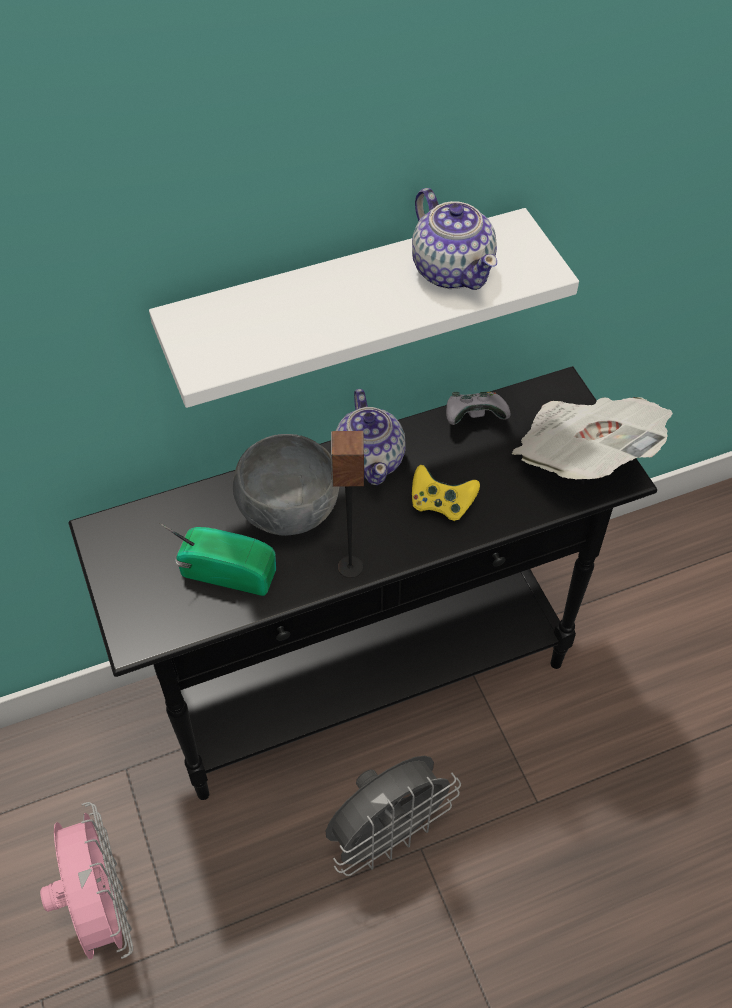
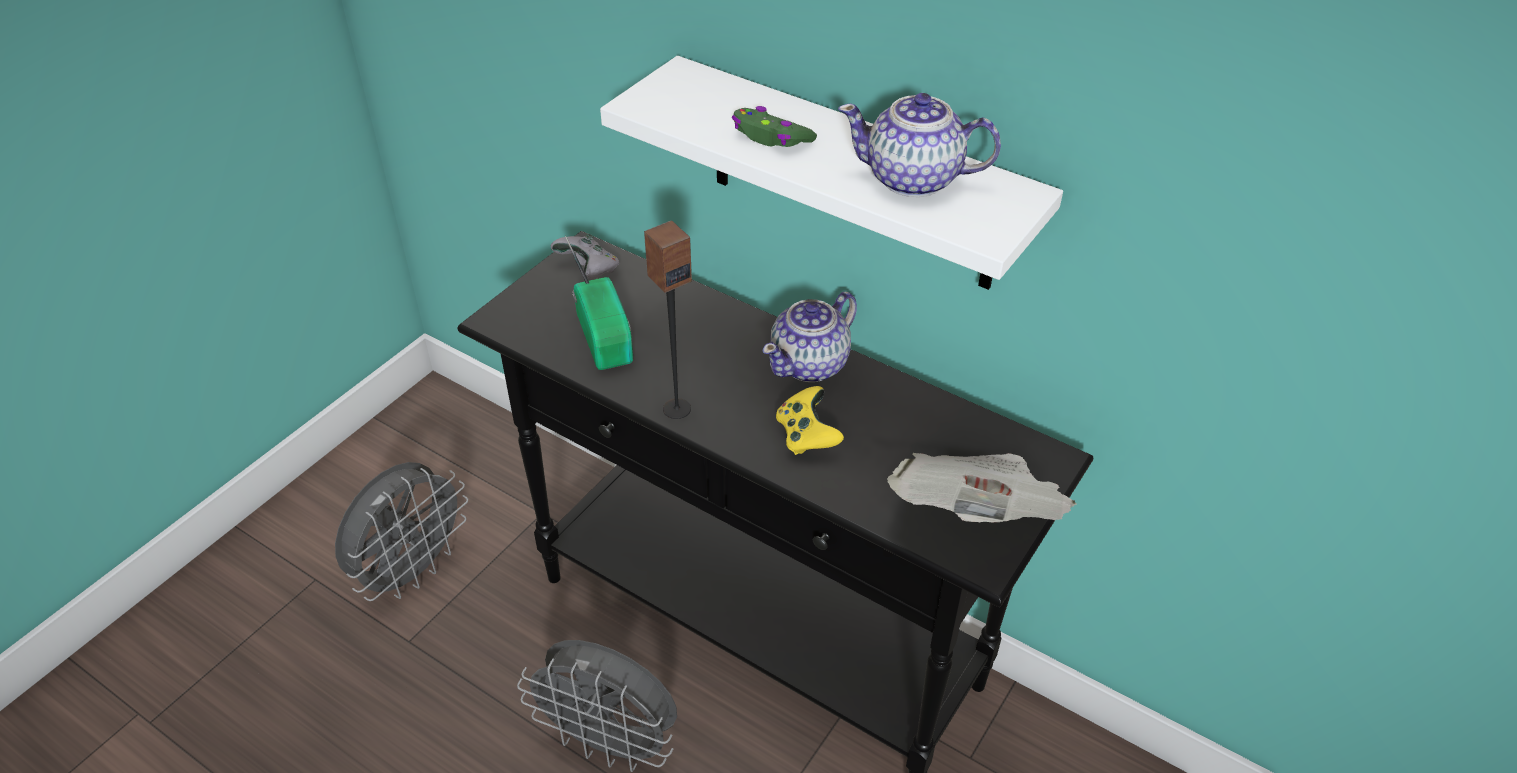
camera: 55 degrees right, 10 degrees down
pink fan [40,802,133,959] -> grey fan [335,462,468,601]
grey bowl [233,434,339,536] -> none
teapot [412,188,497,290] -> teapot turned 75 degrees clockwise [838,93,1001,197]
grey game controller [446,391,511,425] -> grey game controller moved to [551,234,619,279]
none -> green game controller [732,106,817,147]

